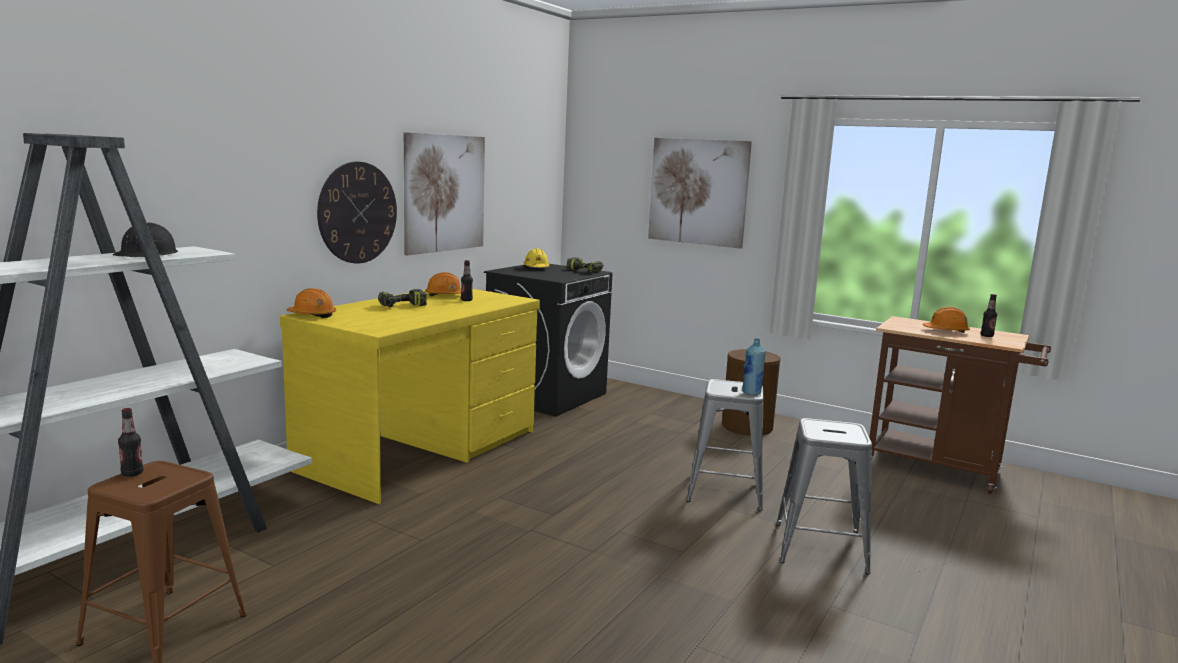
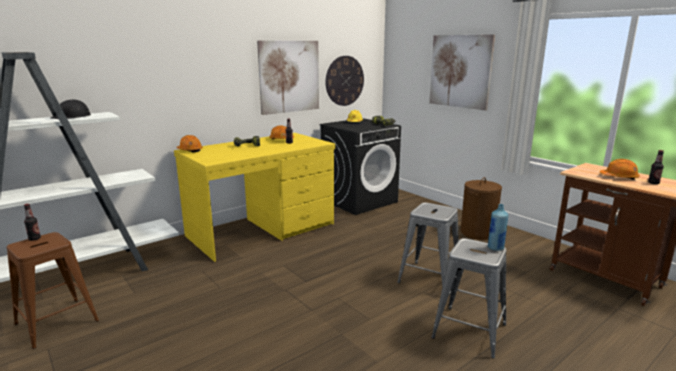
camera: 20 degrees right, 5 degrees up
wall clock [317,162,397,264] -> wall clock moved to [325,56,364,106]
blue bottle [742,338,766,395] -> blue bottle moved to [488,204,508,251]

